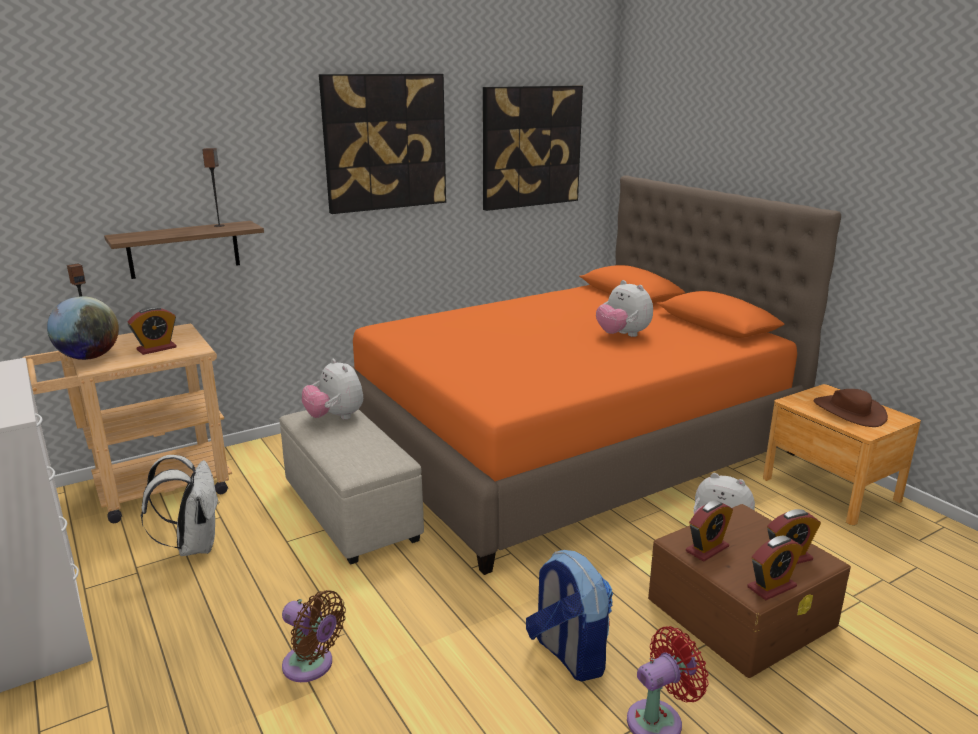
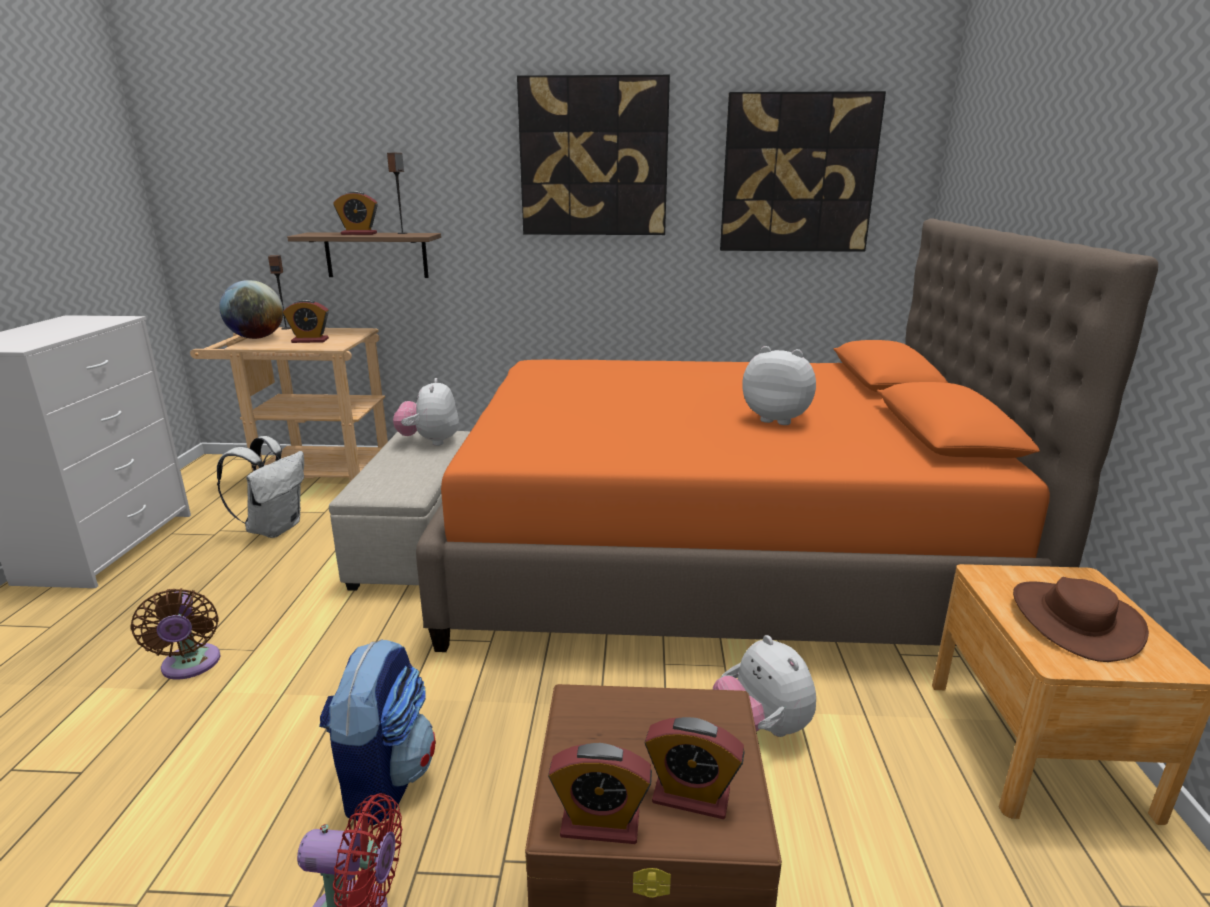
camera: 35 degrees right, 0 degrees up
plush toy [596,280,653,337] -> plush toy turned 120 degrees clockwise [742,346,816,425]
alarm clock [686,500,733,562] -> alarm clock moved to [333,191,378,235]

